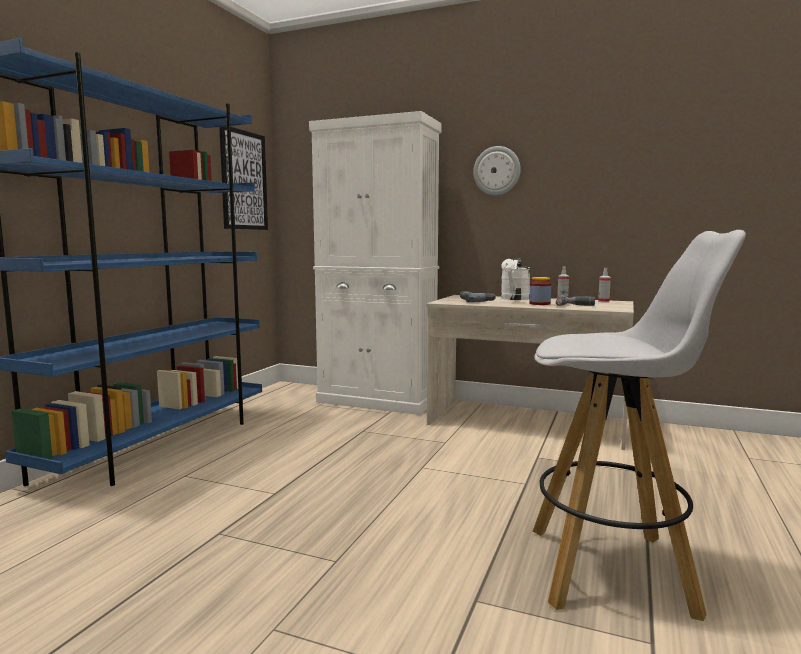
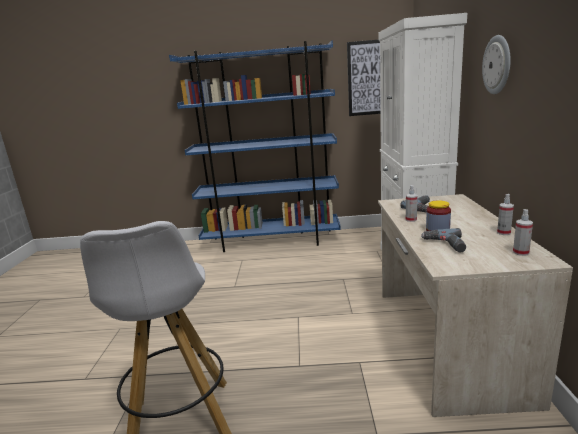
camera: 70 degrees right, 10 degrees up
white watering can [501,258,530,300] -> none
none -> spray bottle [406,185,418,222]

